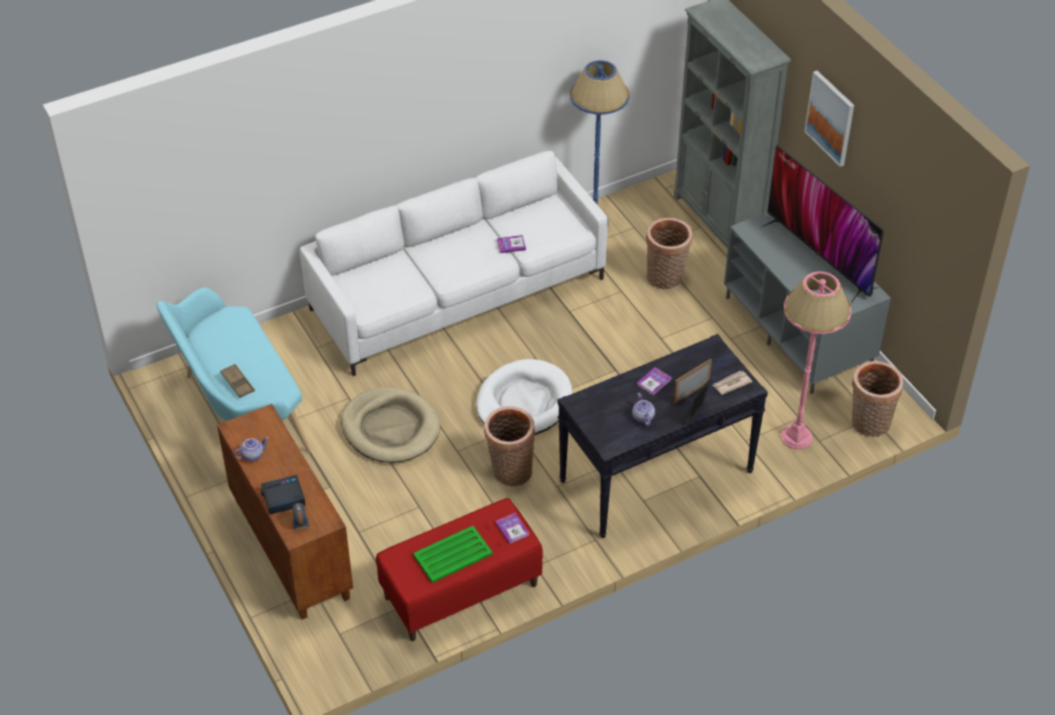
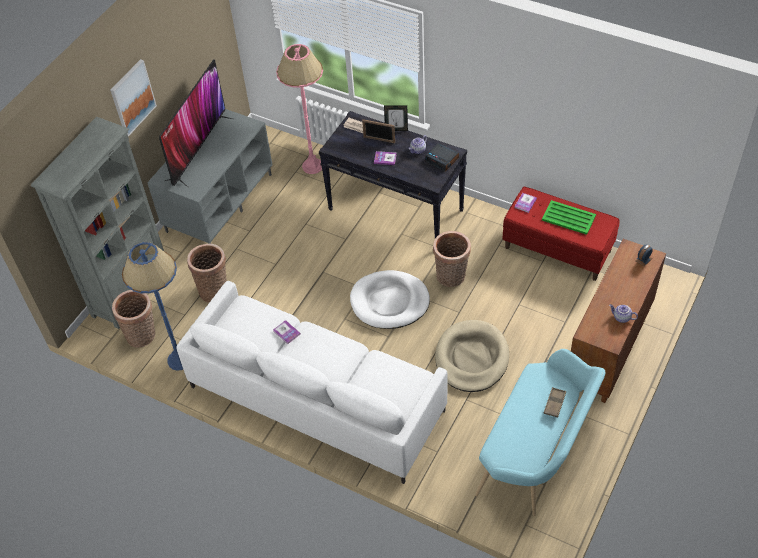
camera: 120 degrees left, 5 degrees up
alarm clock [261,475,306,515] -> alarm clock moved to [425,143,459,172]
basket [852,361,904,437] -> basket moved to [112,290,155,348]

